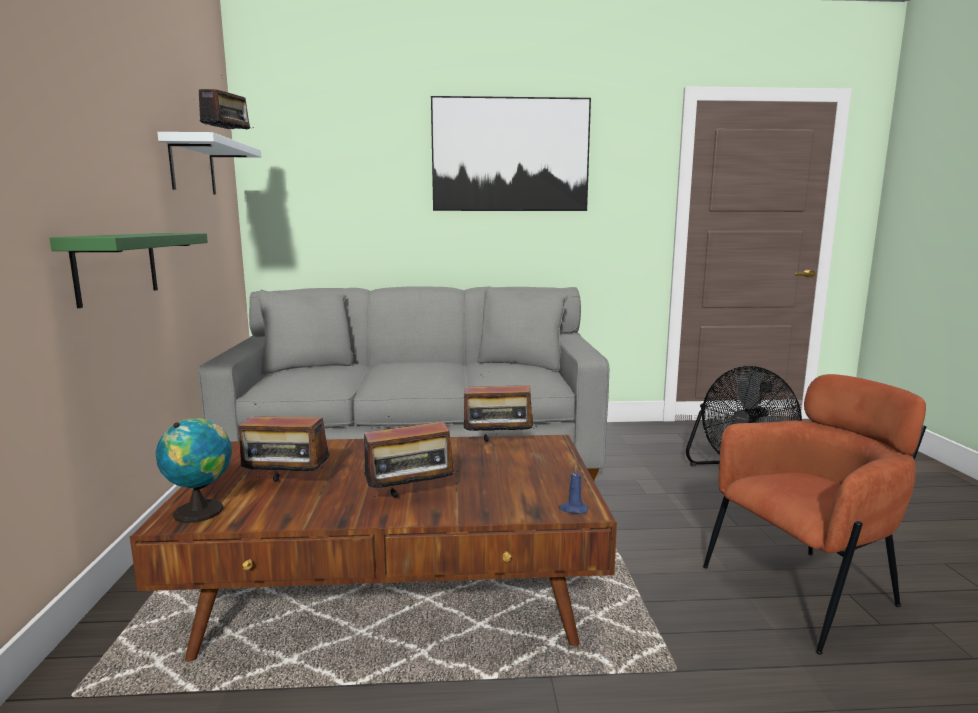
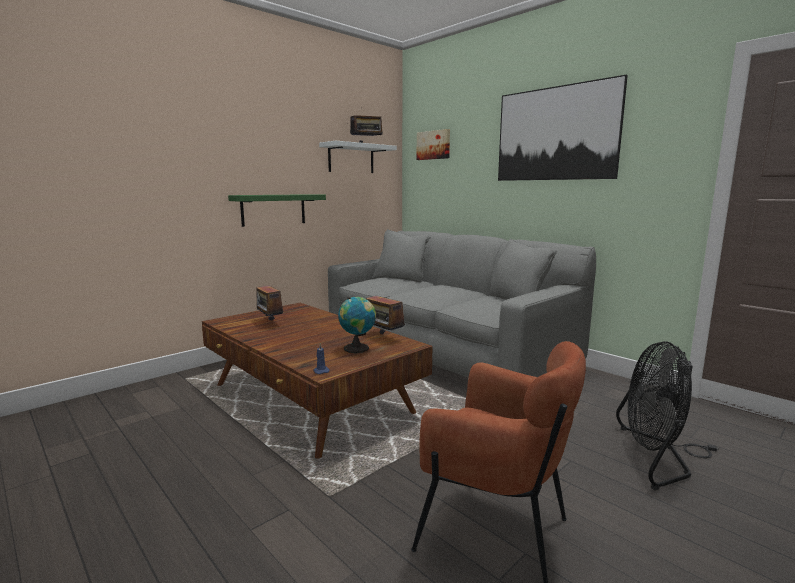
camera: 50 degrees right, 0 degrees up
globe [155,418,232,523] -> globe moved to [338,297,376,353]
radio [364,416,458,497] -> none
none -> picture [417,129,450,160]

